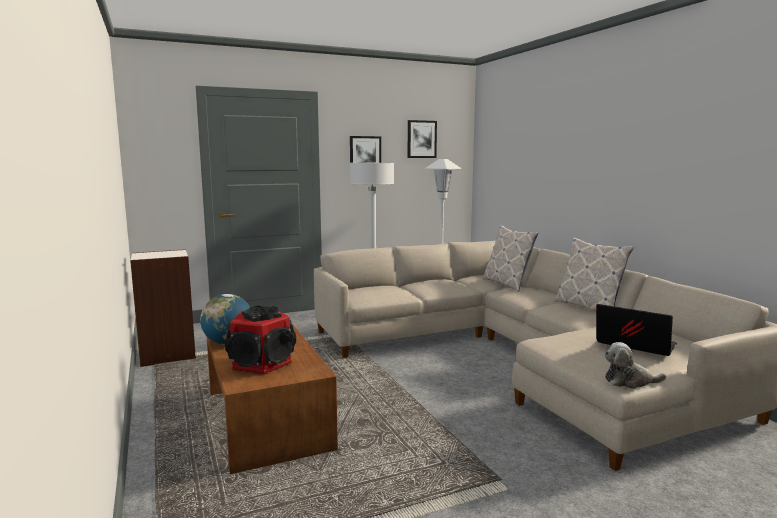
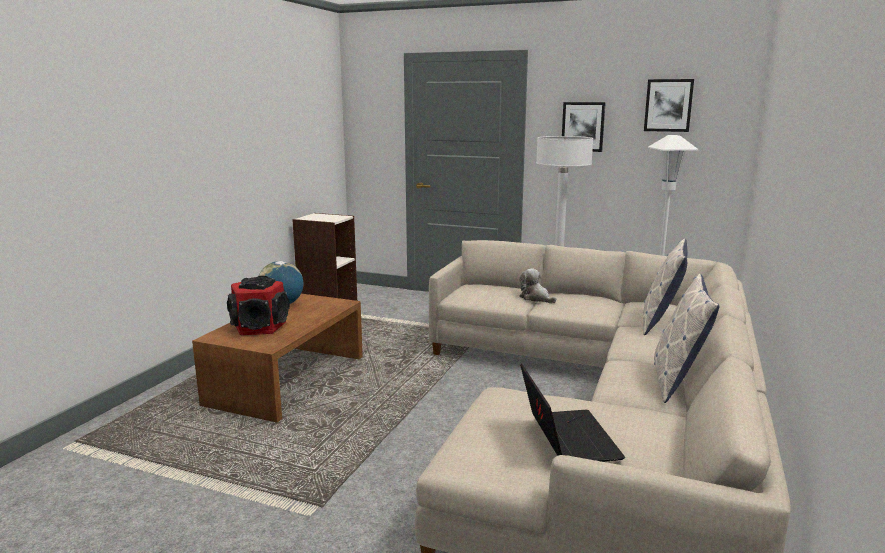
camera: 45 degrees right, 5 degrees up
plush toy [604,342,667,389] -> plush toy moved to [519,268,556,303]

